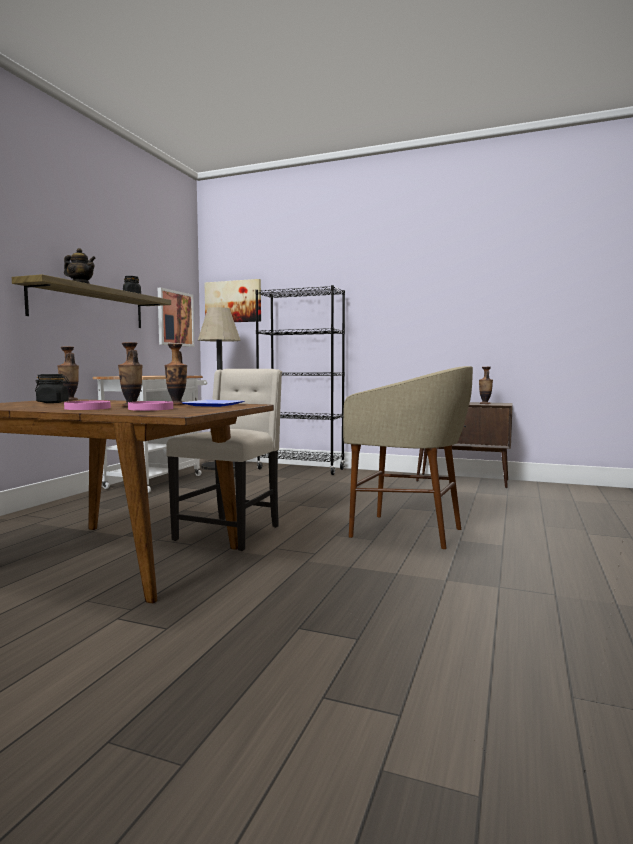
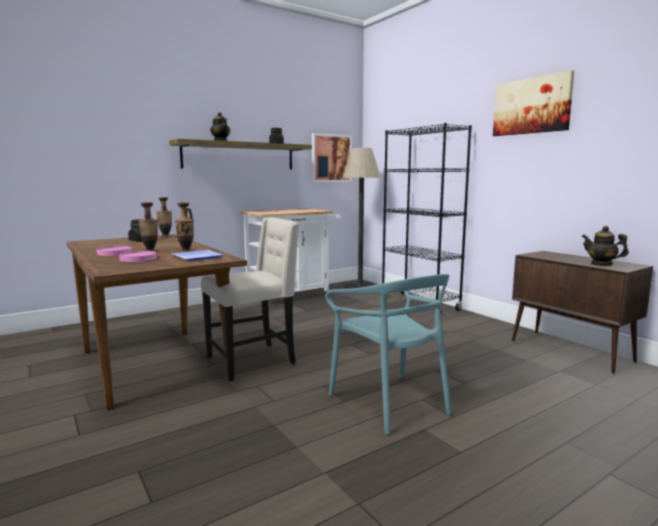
camera: 35 degrees right, 5 degrees up
picture [205,279,261,322] -> picture moved to [493,70,574,136]
beige stool [343,366,473,549] -> turquoise chair [326,274,452,435]
vase [479,367,493,404] -> teapot [582,226,629,266]

